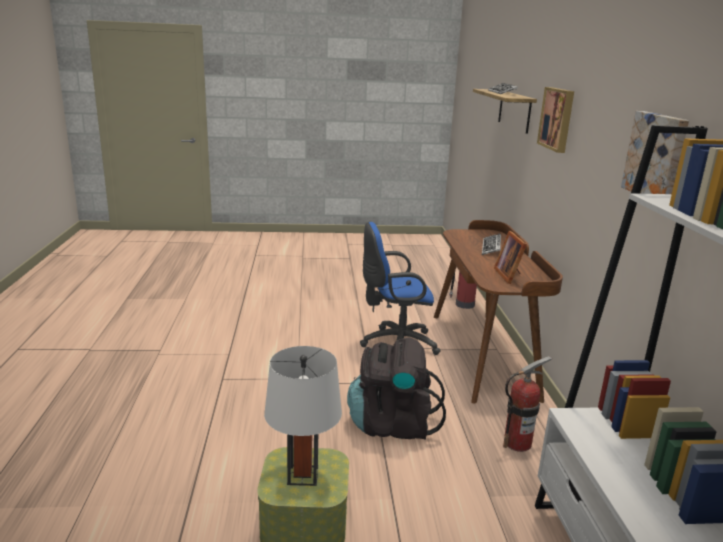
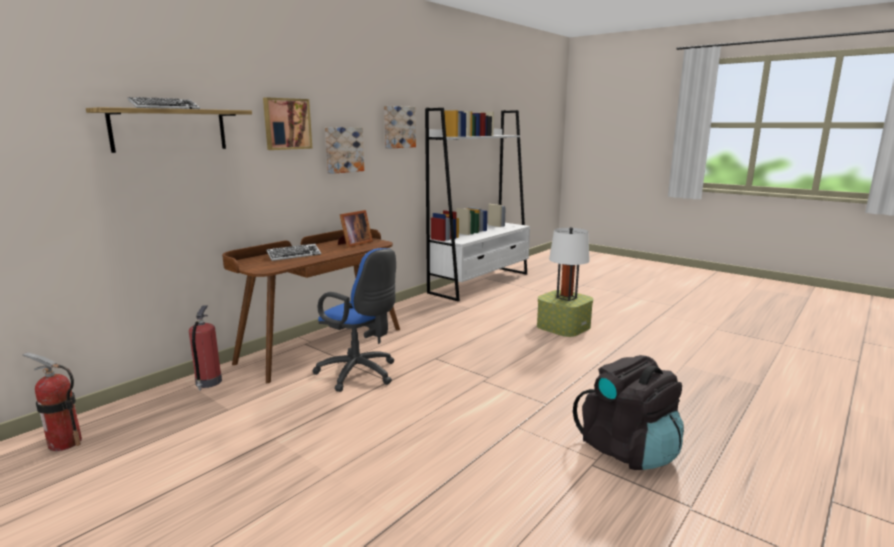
camera: 135 degrees left, 5 degrees down
black backpack [347,337,446,440] -> black backpack moved to [573,355,684,470]
fire extinguisher [503,356,552,452] -> fire extinguisher moved to [22,352,82,451]
none -> picture [325,127,364,174]

